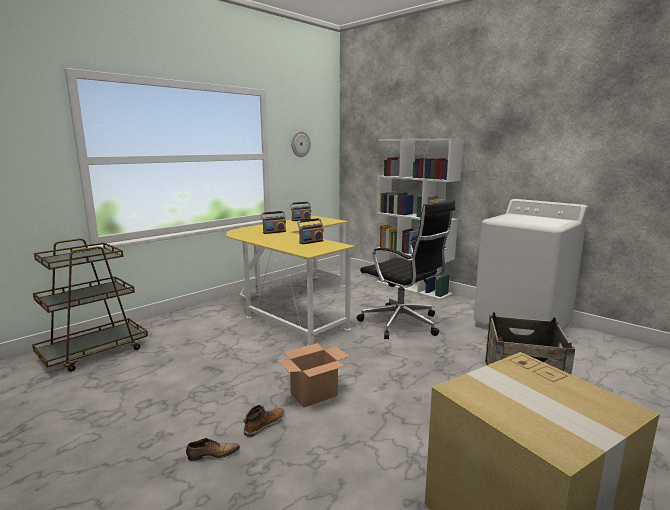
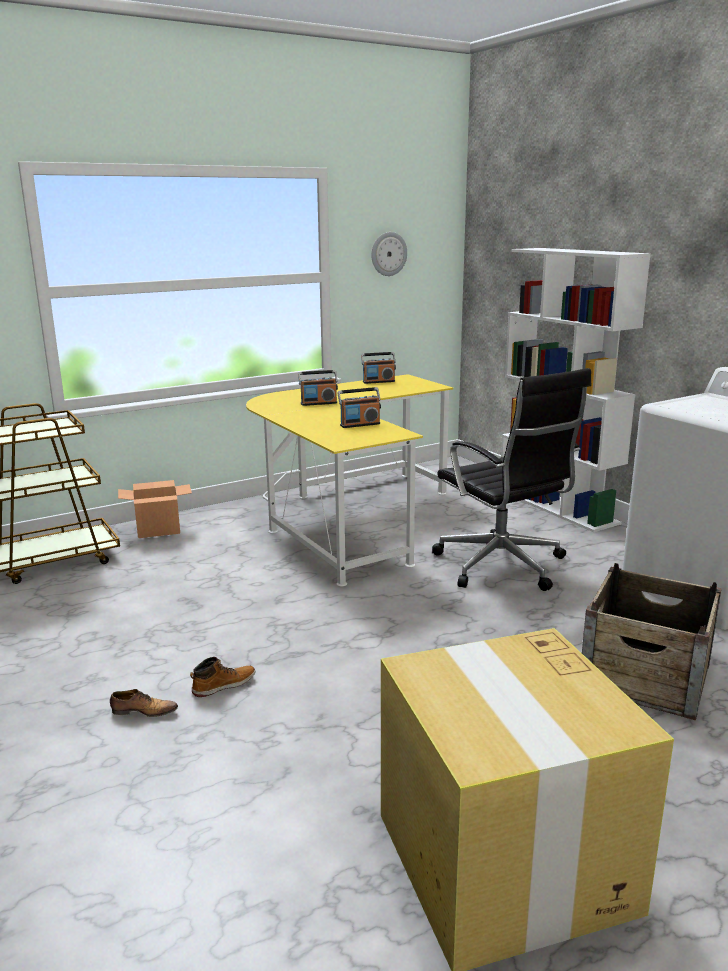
camera: 15 degrees right, 5 degrees up
cardboard box [277,343,350,408] -> cardboard box moved to [118,480,192,538]

